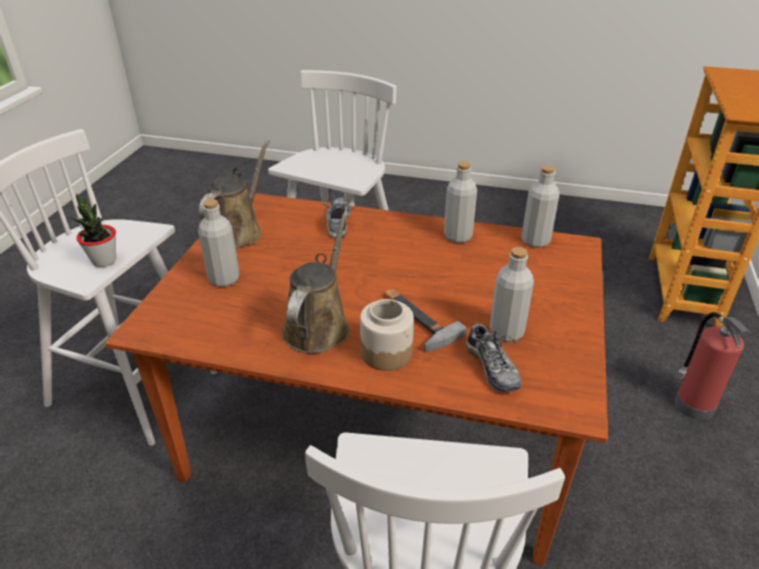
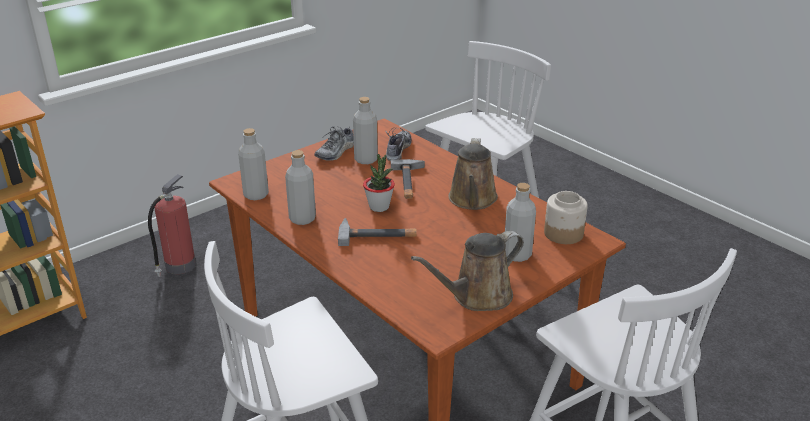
camera: 145 degrees left, 5 degrees down
potted plant [72,193,116,267] -> potted plant moved to [363,154,395,212]
brown watering can [282,211,349,354] -> brown watering can turned 45 degrees counterclockwise [448,138,498,210]
shoe [321,196,355,238] -> shoe moved to [314,126,354,161]
jar [360,299,414,371] -> jar moved to [544,191,588,244]
none -> hammer [338,218,417,246]

